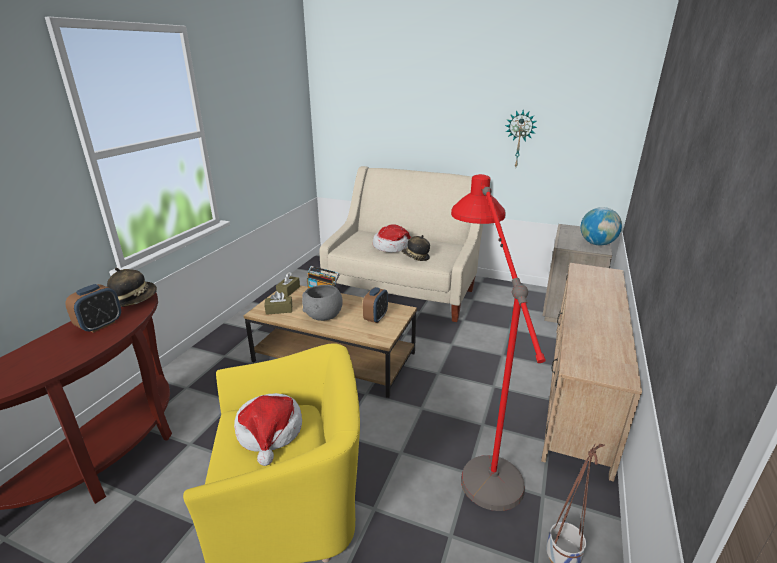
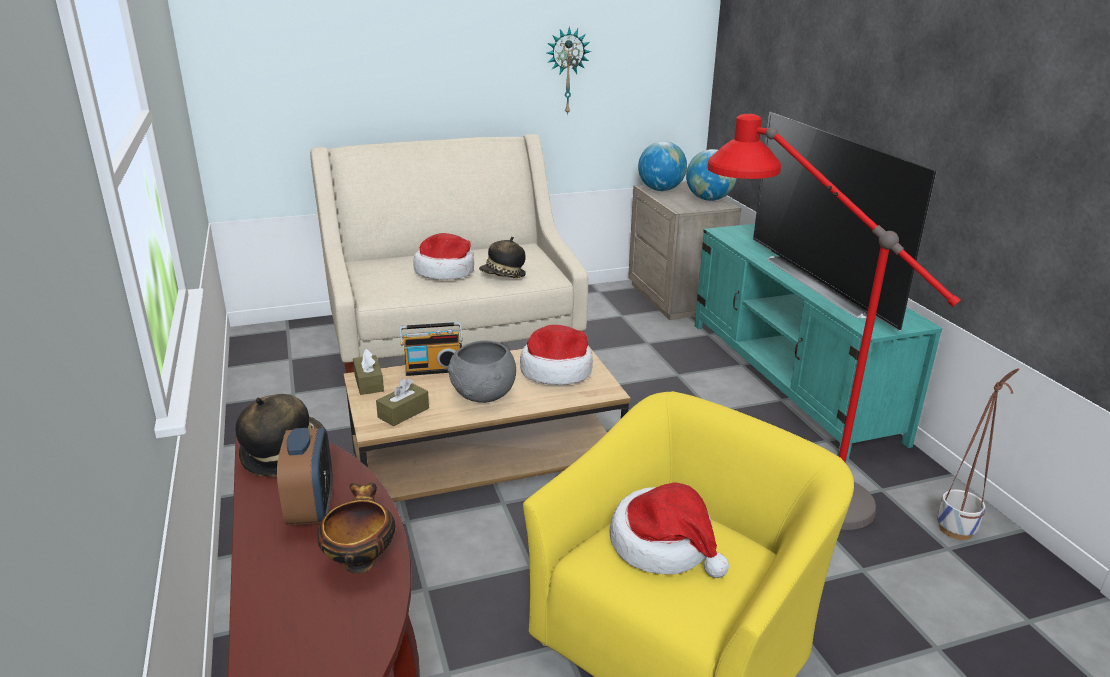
camera: 40 degrees left, 0 degrees up
alarm clock [363,287,388,323] -> hat [520,325,593,385]
beige tv stand [541,263,642,482] -> turquoise tv stand [695,224,942,461]
none -> bowl [317,483,395,574]
none -> globe [638,141,687,191]
none -> television [753,112,936,331]

